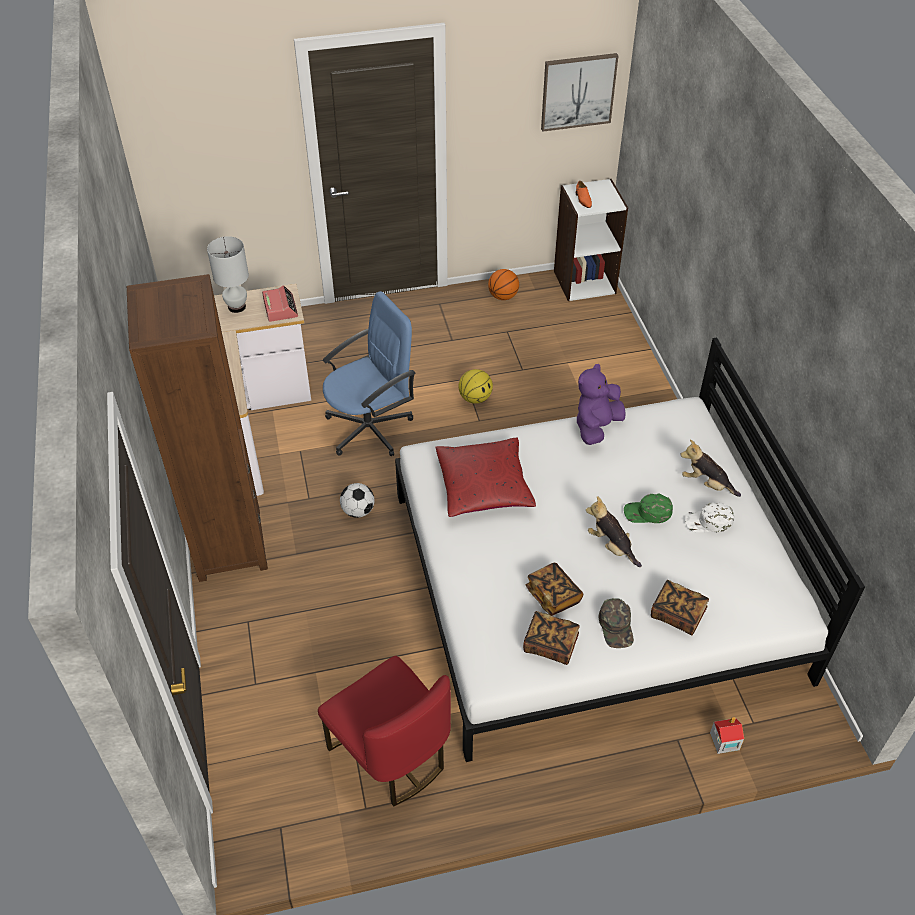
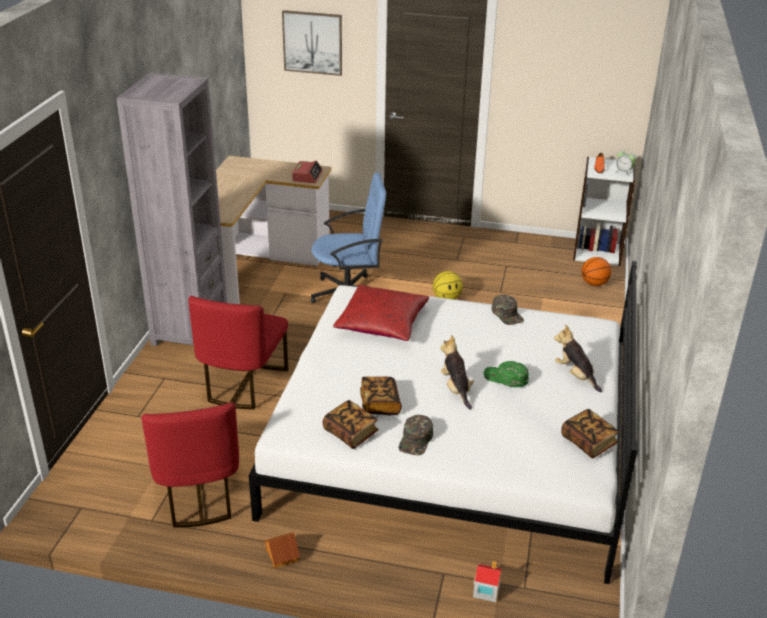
camera: 25 degrees right, 15 degrees down
brown bookcase [127,274,268,582] -> grey bookcase [116,73,227,346]
white table lamp [207,236,249,313] -> none
football [340,483,374,518] -> none
basketball [488,269,519,300] -> basketball moved to [581,257,611,286]
picture [541,53,618,132] -> picture moved to [282,10,342,76]
purple plush toy [577,364,625,445] -> green cap [492,294,524,325]
book [651,580,709,635] -> book moved to [561,409,619,458]
white cap [685,503,734,533] -> none
none -> red chair [188,296,288,410]
none -> toy house [264,533,300,568]
none -> alarm clock [616,149,637,176]

